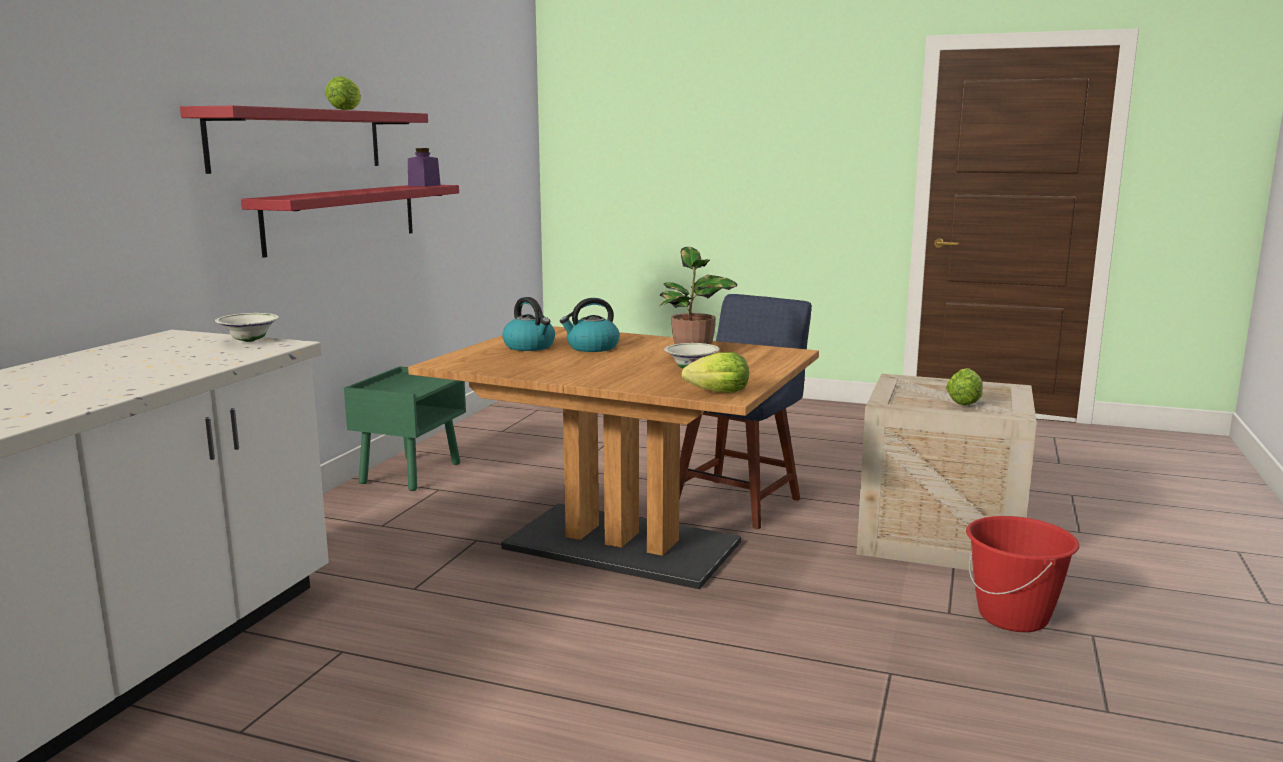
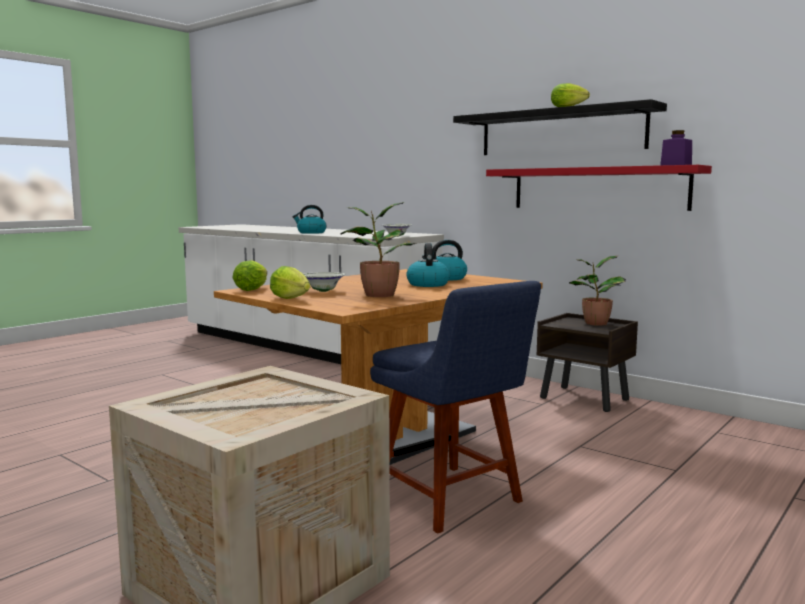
camera: 110 degrees right, 5 degrees down
red shelf [180,106,428,174] -> black shelf [453,99,667,155]
green nightstand [344,366,466,491] -> brown nightstand [537,313,638,412]
lettuce [946,368,982,406] -> lettuce moved to [270,266,310,299]
red bucket [966,516,1079,632] -> none
none -> kettle [292,205,327,234]
none -> potted plant [569,256,626,326]

